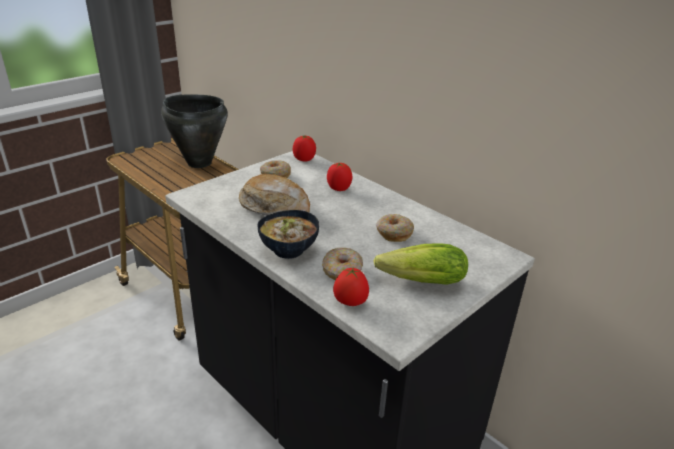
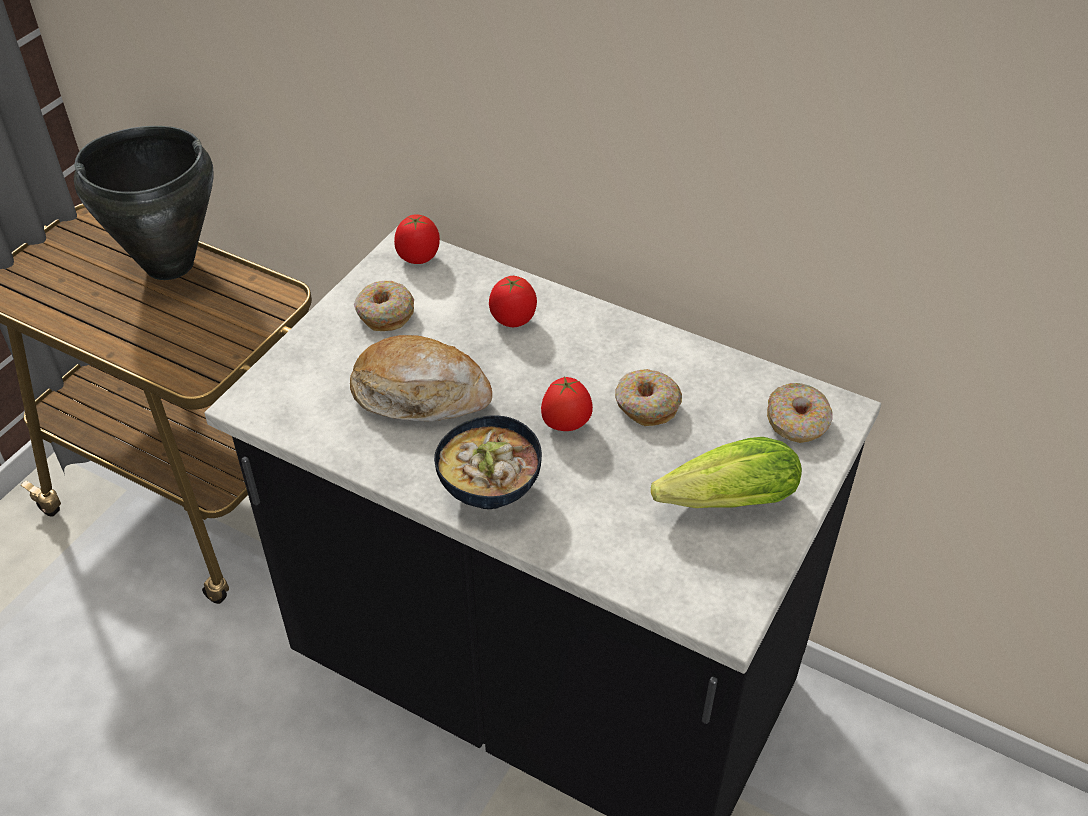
camera: 15 degrees left, 15 degrees up
donut [322,248,363,280] -> donut moved to [767,383,833,443]
tomato [333,267,369,306] -> tomato moved to [541,376,593,431]

